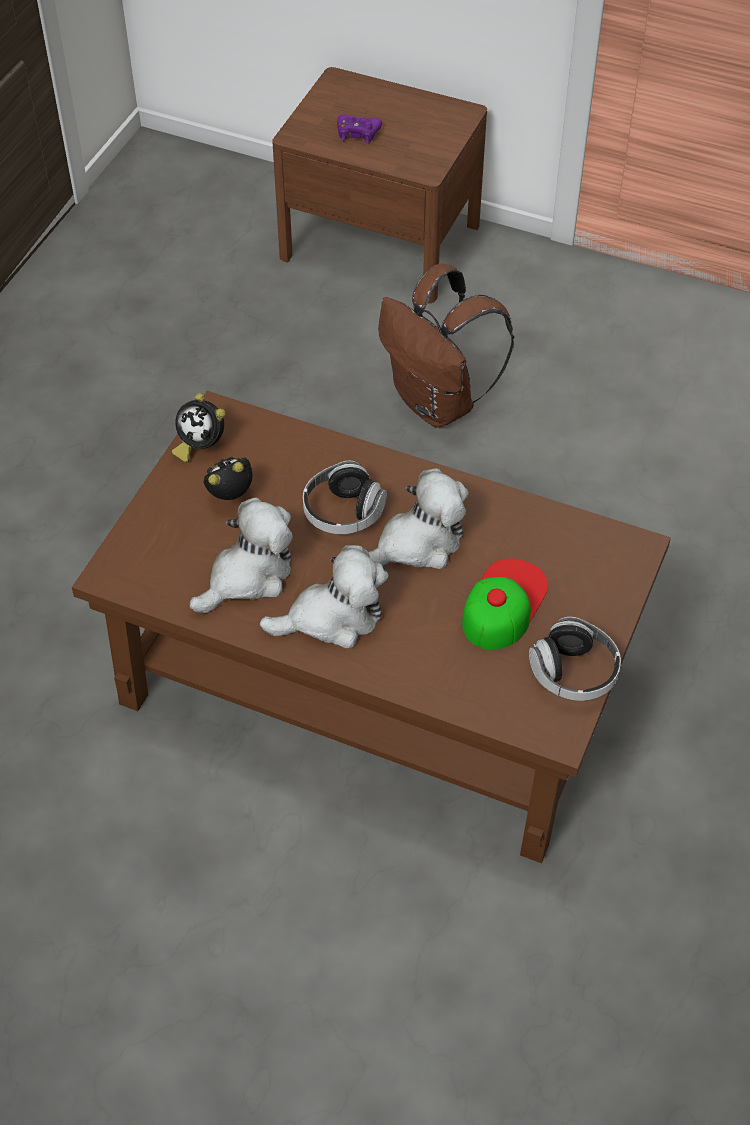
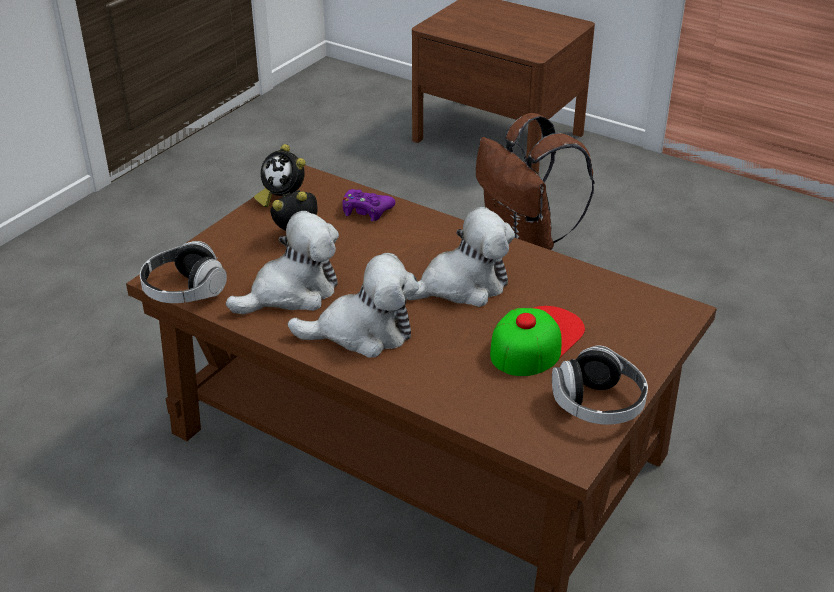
camera: 10 degrees right, 15 degrees down
headphones [303,461,387,534] -> headphones moved to [140,241,227,303]
purple game controller [337,114,382,143] -> purple game controller moved to [343,189,395,221]

